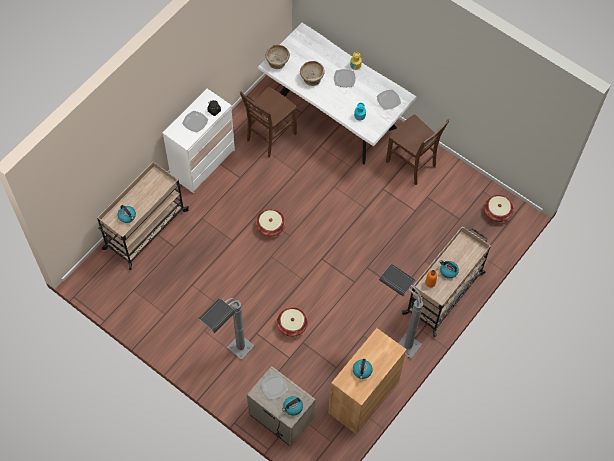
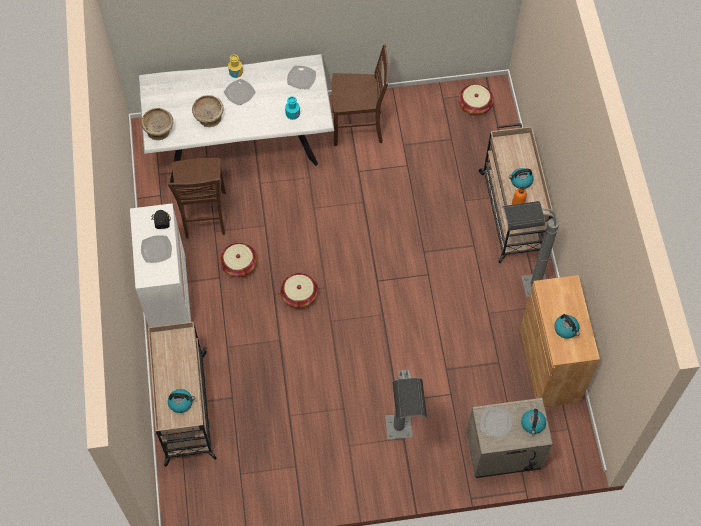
camera: 45 degrees left, 0 degrees up
basket [277,307,308,337] -> basket moved to [220,243,257,277]

